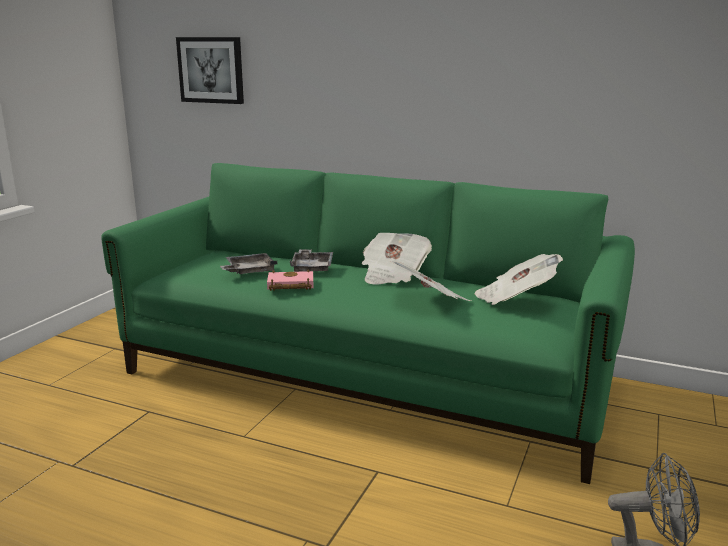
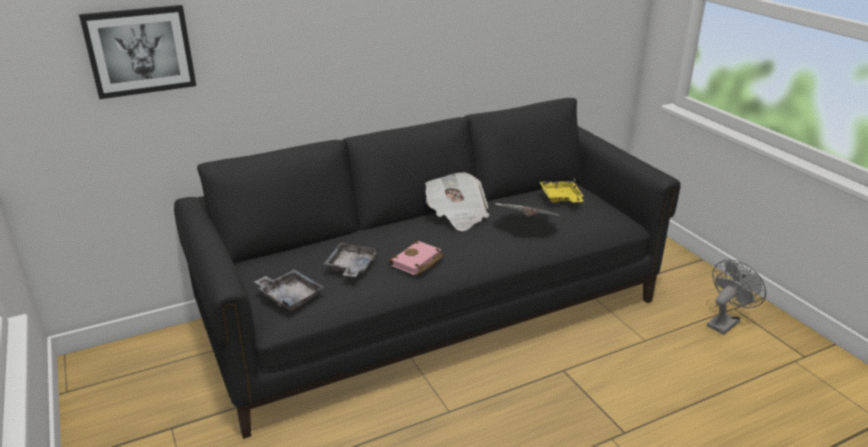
camera: 50 degrees left, 10 degrees up
green sofa [101,163,635,484] -> black sofa [174,98,681,439]
grey tray [290,249,333,272] -> grey tray moved to [254,269,324,311]
newspaper [475,254,563,305] -> yellow tray [540,178,584,203]

